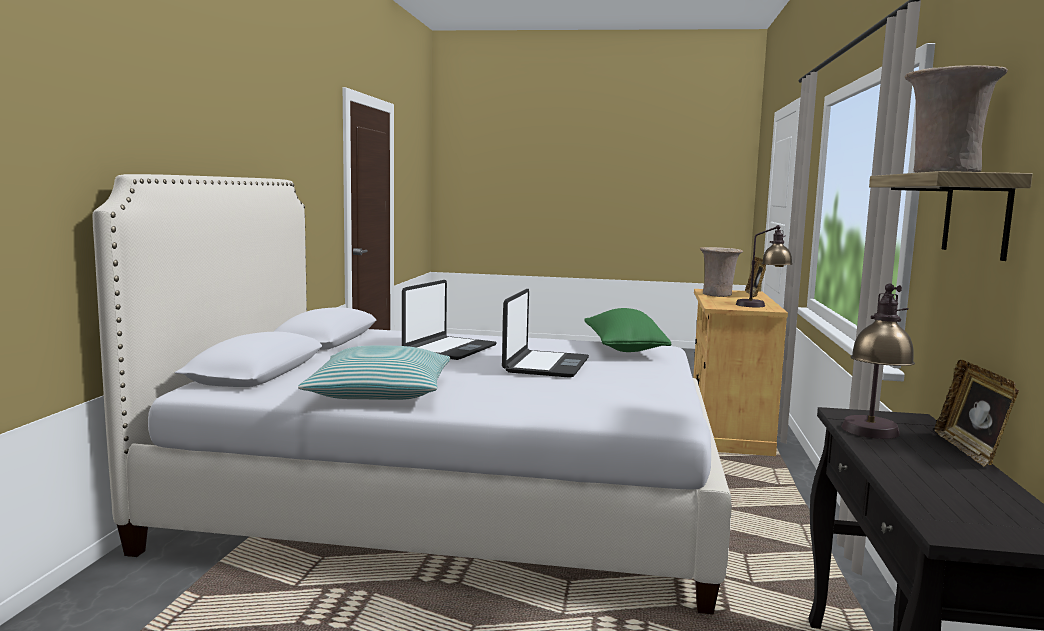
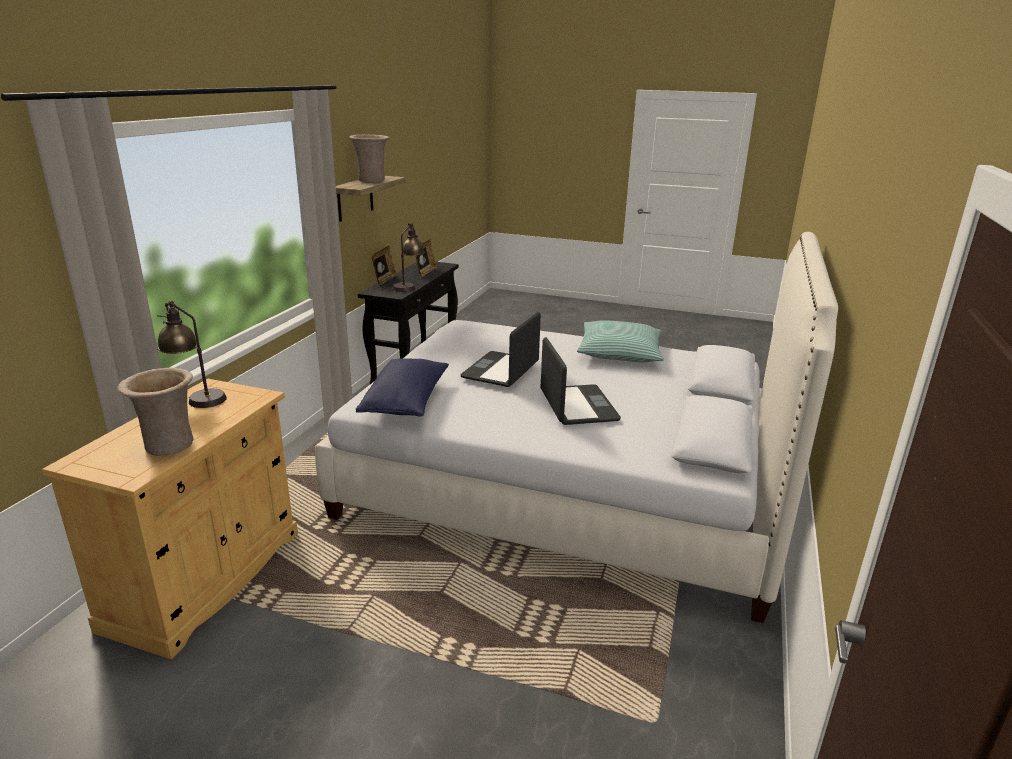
camera: 170 degrees left, 15 degrees up
laptop [402,280,497,360] -> laptop turned 135 degrees clockwise [540,337,621,425]
green pillow [584,308,672,352] -> blue pillow [356,358,449,417]
picture frame [745,257,766,297] -> picture frame moved to [415,239,437,277]

